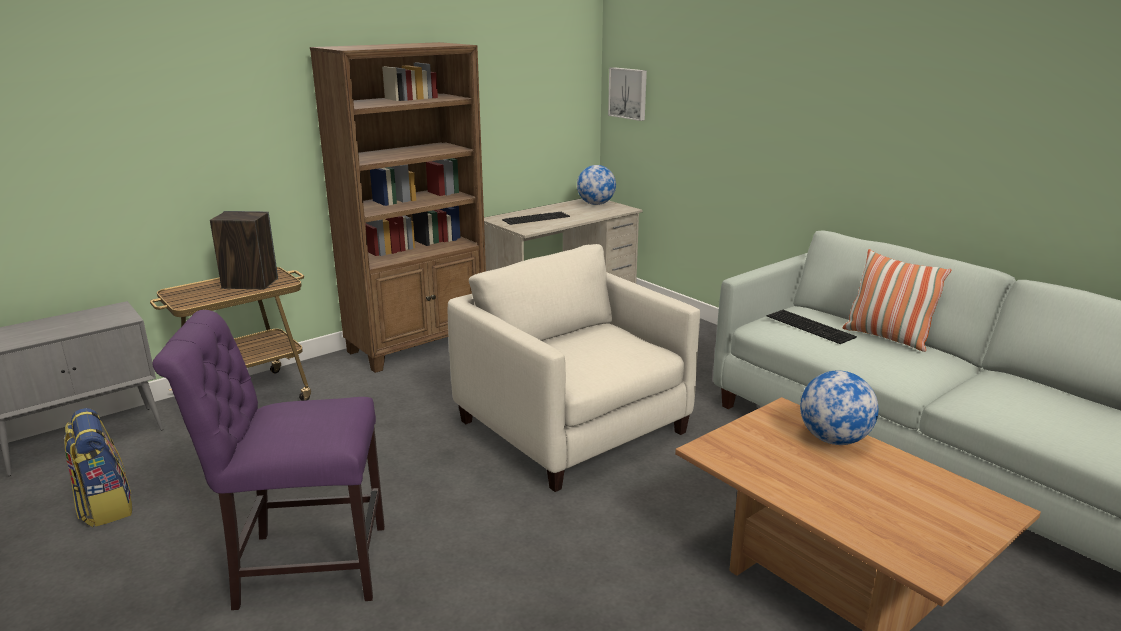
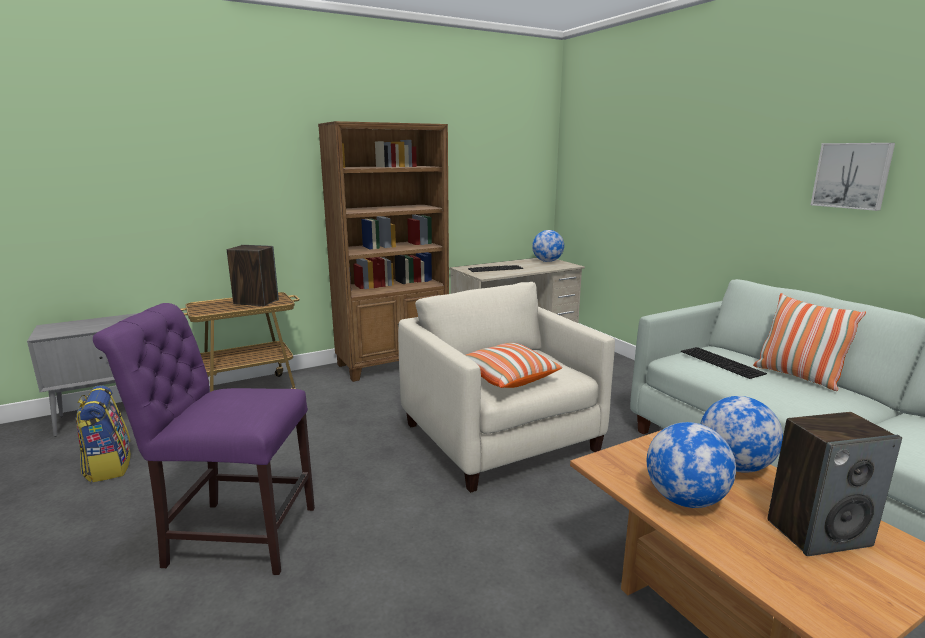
camera: 10 degrees right, 5 degrees down
picture [608,67,647,121] -> picture moved to [811,143,895,211]
none -> pillow [466,343,562,388]
none -> globe [647,422,736,508]
none -> speaker [767,412,902,556]

